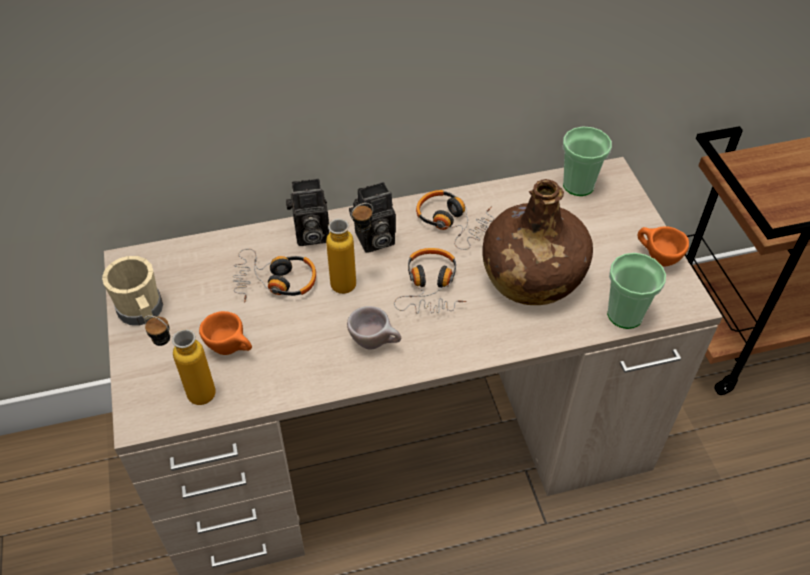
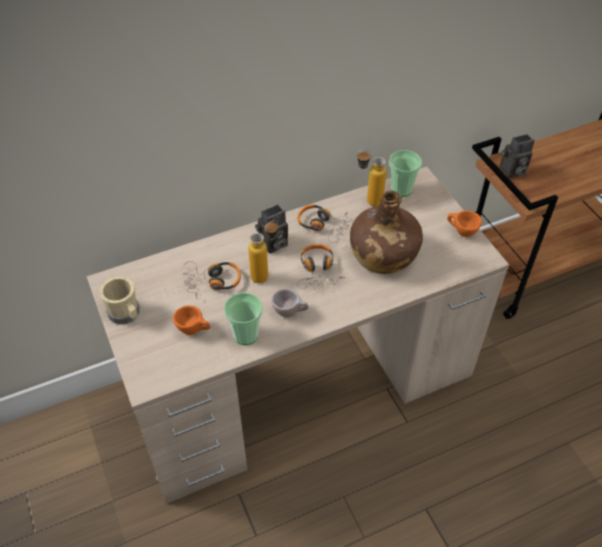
camera: 10 degrees left, 0 degrees up
bottle [144,315,216,405] -> bottle moved to [357,150,387,206]
camera [286,178,329,246] -> camera moved to [500,134,534,178]
cup [607,253,666,329] -> cup moved to [224,293,263,345]

